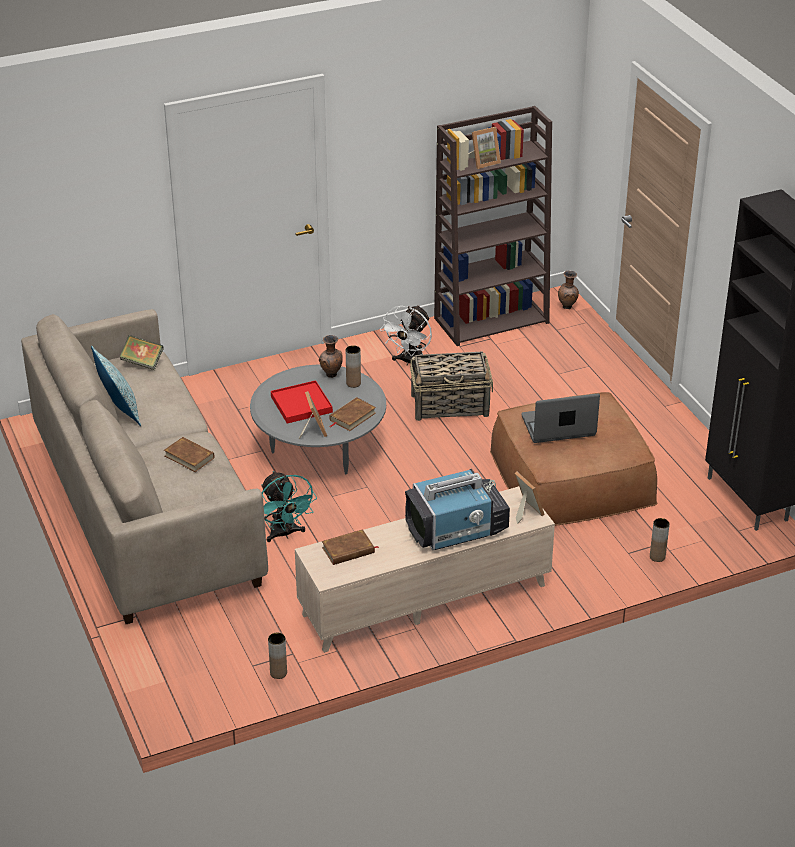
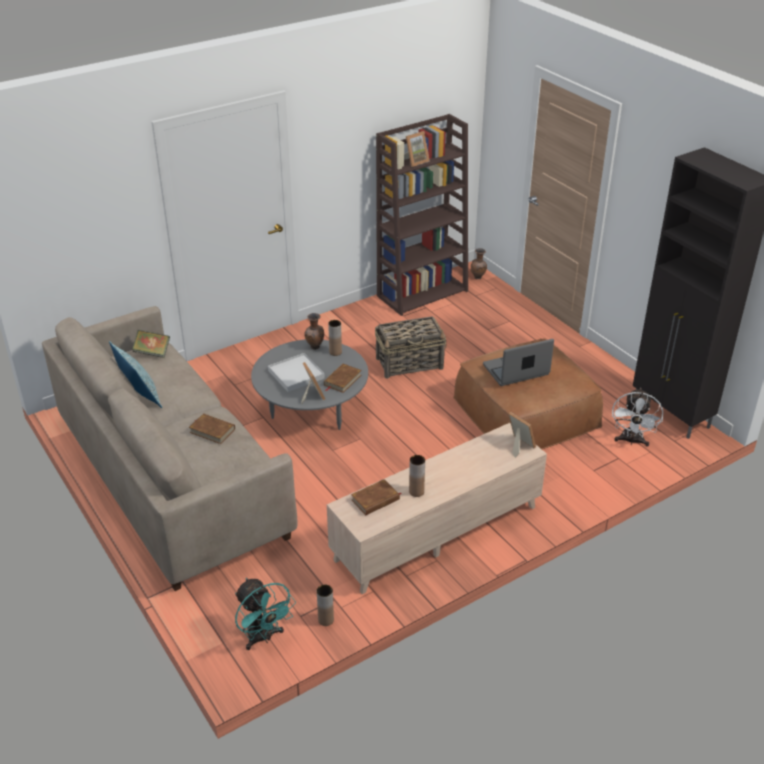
camera: 10 degrees left, 0 degrees up
turquoise fan [261,471,317,542] -> turquoise fan moved to [235,578,296,650]
red tray [271,380,333,424] -> white tray [268,353,325,392]
white fan [380,305,432,365] -> white fan moved to [612,388,663,447]
television [405,469,510,550] -> none
brown vase [650,518,670,562] -> brown vase moved to [409,455,425,497]

